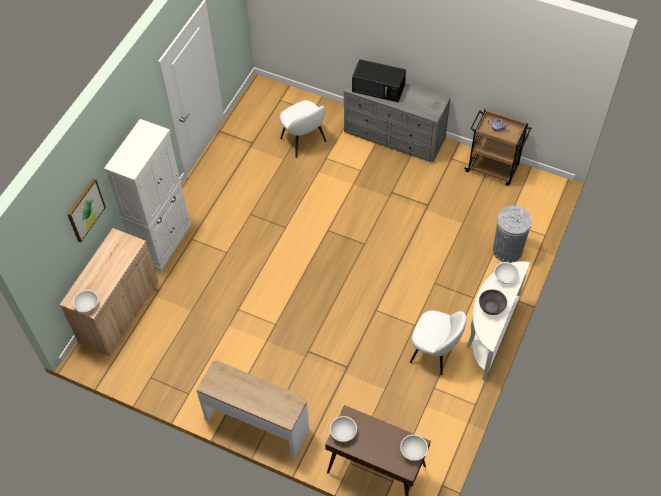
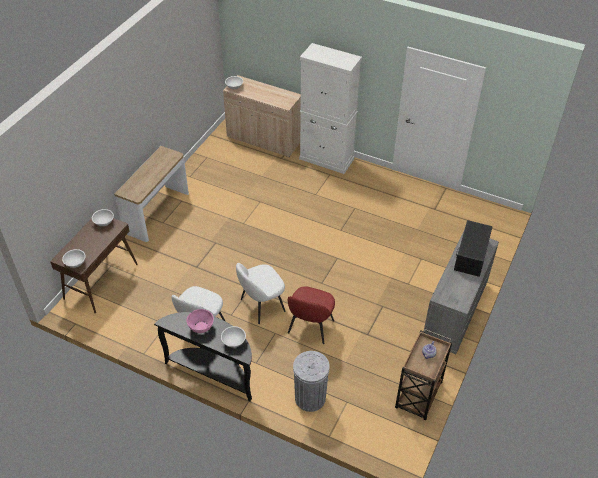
camera: 90 degrees right, 10 degrees down
picture [67,178,106,242] -> none
white chair [280,100,327,158] -> white chair moved to [236,263,286,324]
white console table [467,261,530,381] -> black console table [154,312,252,401]
grey bowl [479,289,507,315] -> pink bowl [187,309,214,333]
none -> red chair [288,286,335,344]

